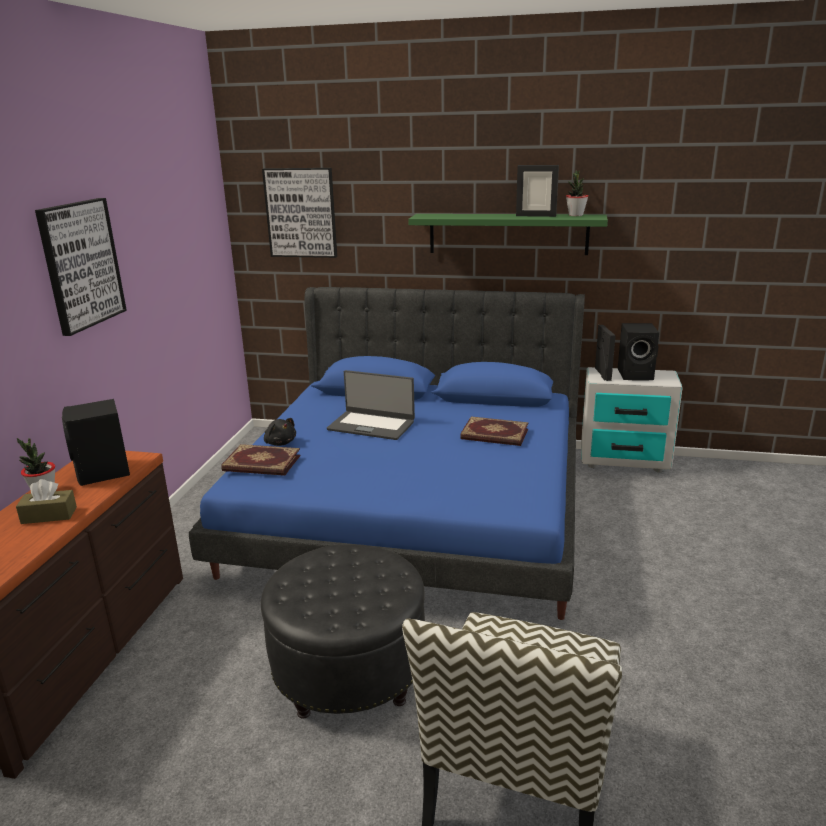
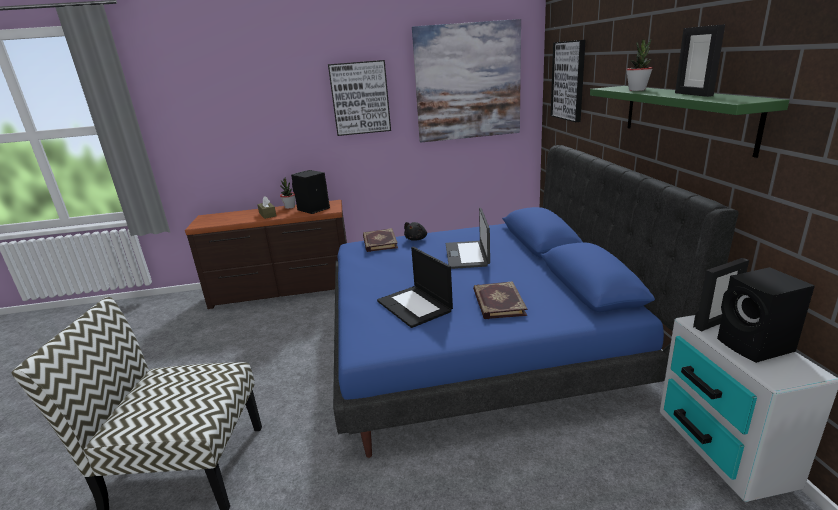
camera: 70 degrees right, 0 degrees up
black ottoman [261,544,425,718] -> none
potted plant [566,170,588,216] -> potted plant moved to [626,39,653,91]
none -> laptop [377,247,453,328]
none -> picture [412,19,521,143]

